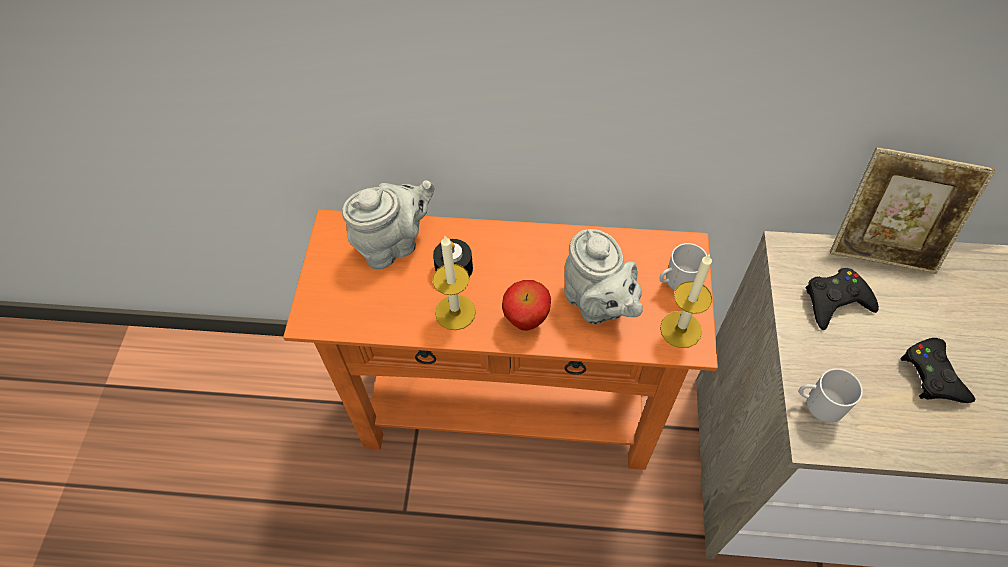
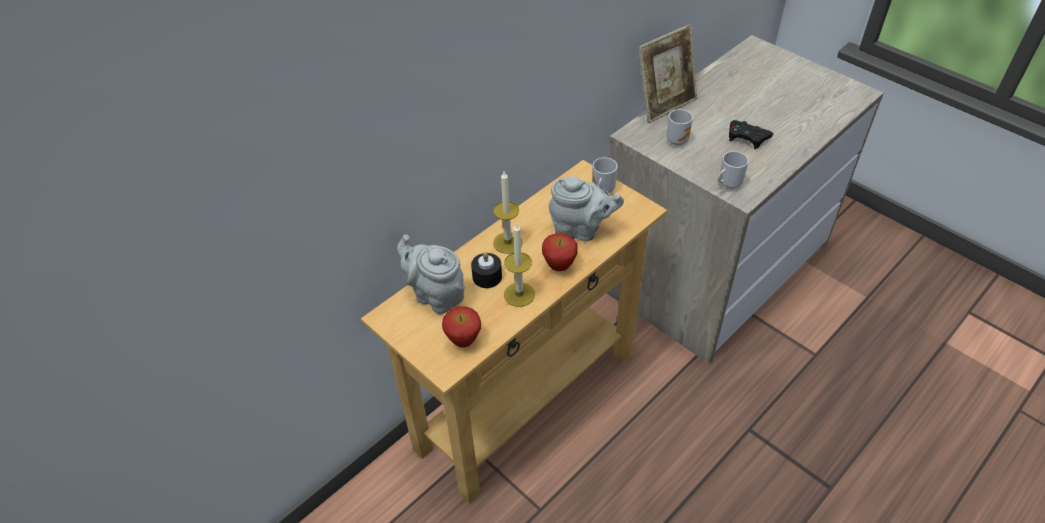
camera: 50 degrees left, 10 degrees down
orange console table [283,209,718,470] -> beige console table [361,160,667,504]
grey teapot [342,180,434,269] -> grey teapot turned 60 degrees counterclockwise [397,234,465,314]
candle [660,254,712,348] -> candle moved to [493,171,523,254]
black game controller [806,268,879,330] -> mug [666,109,693,146]
none -> apple [442,306,481,347]

